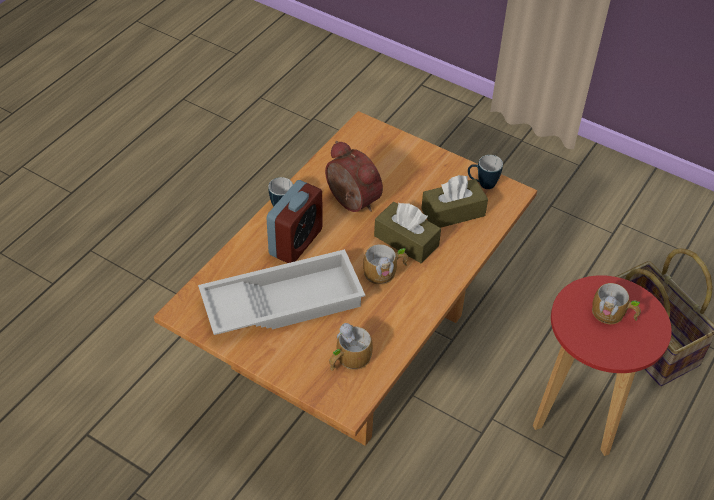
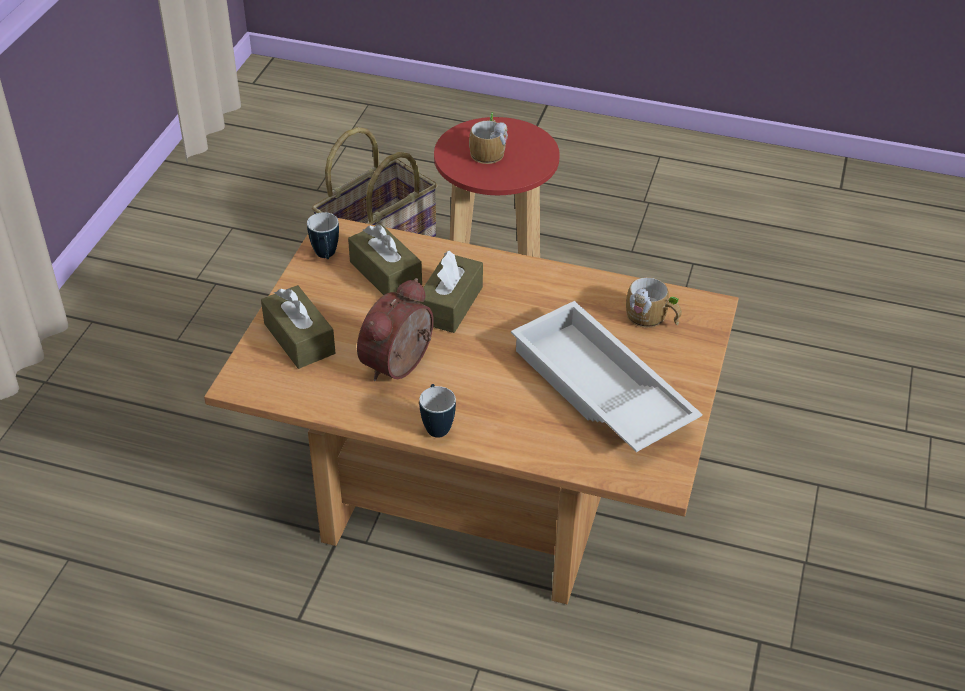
camera: 105 degrees left, 5 degrees down
alarm clock [266,180,322,263] -> none
mug [363,244,408,285] -> none
none -> brown tissue box [261,285,335,369]

